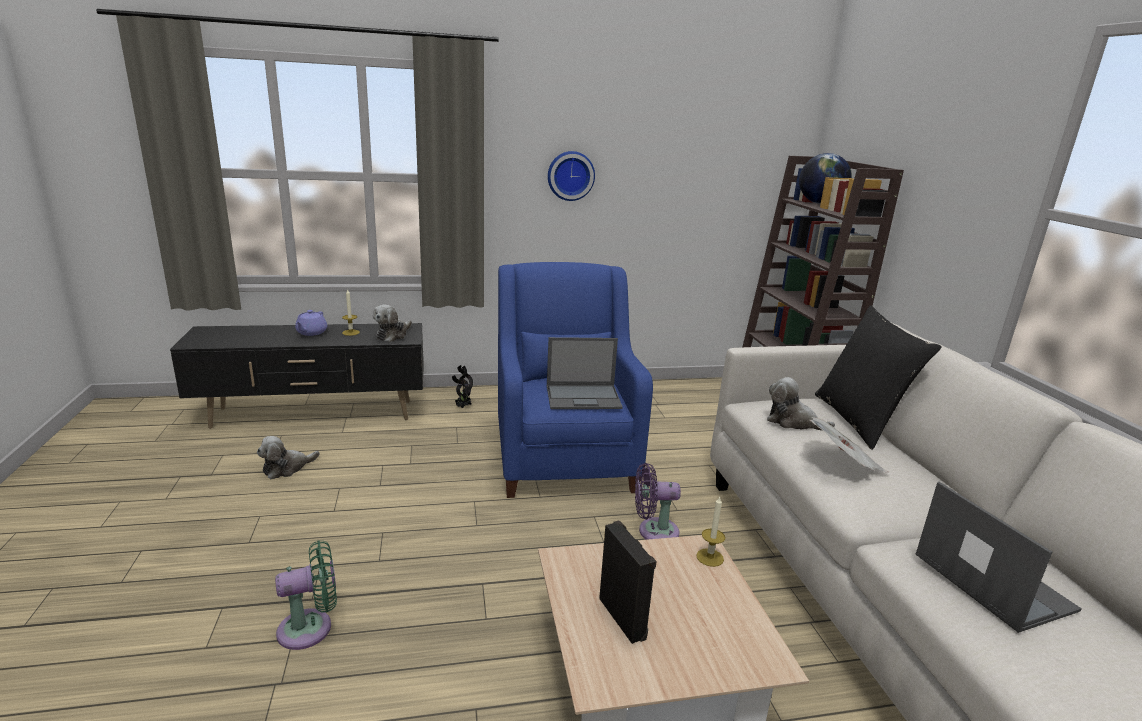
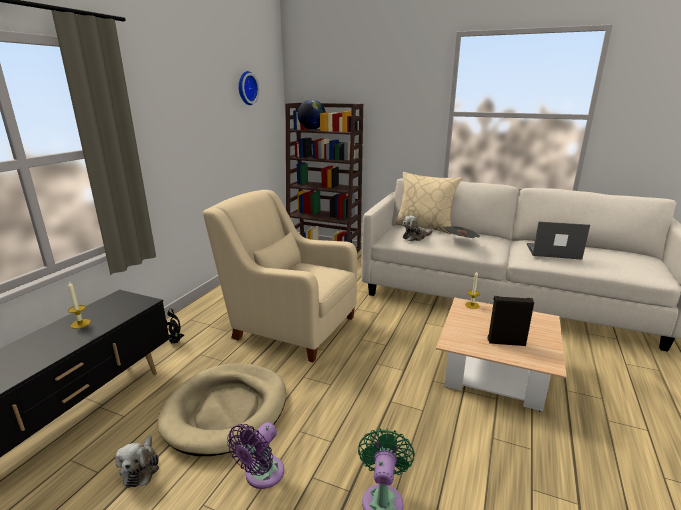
camera: 55 degrees left, 0 degrees up
purple teapot [295,310,327,336] -> none
plush toy [373,304,412,342] -> none
blue armchair [498,262,653,498] -> beige armchair [203,190,357,362]
laptop [547,337,623,409] -> none
wall clock [548,151,595,201] -> wall clock moved to [238,71,259,105]
purple fan [635,463,681,540] -> purple fan moved to [227,422,284,489]
black pillow [815,305,942,450] -> beige pillow [393,172,462,234]
none -> beige dog bed [157,363,286,456]

